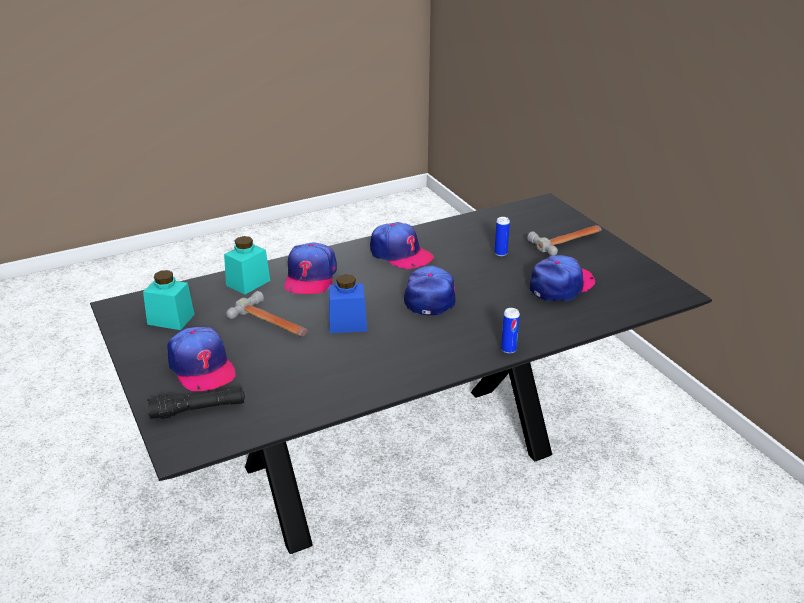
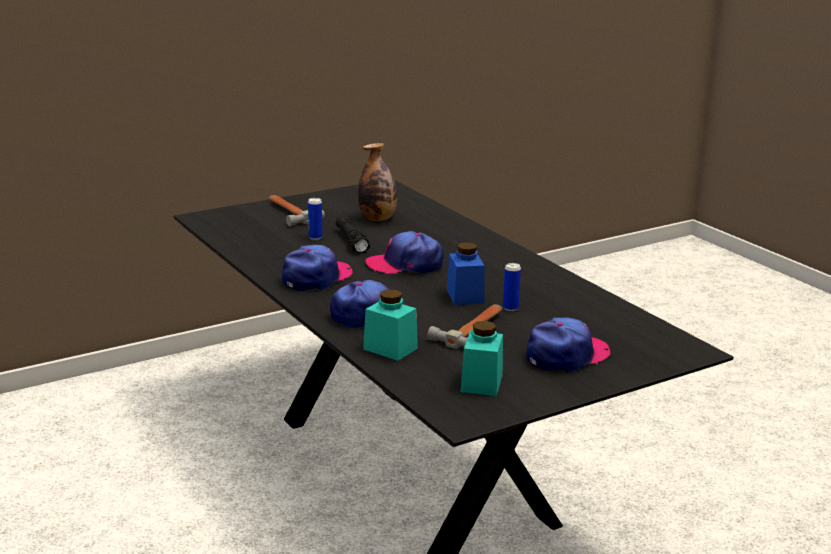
camera: 95 degrees left, 10 degrees down
black flashlight [147,387,245,419] -> black flashlight moved to [336,216,370,254]
can [501,308,520,354] -> can moved to [503,263,521,311]
cap [530,255,595,302] -> bottle [358,143,397,221]

